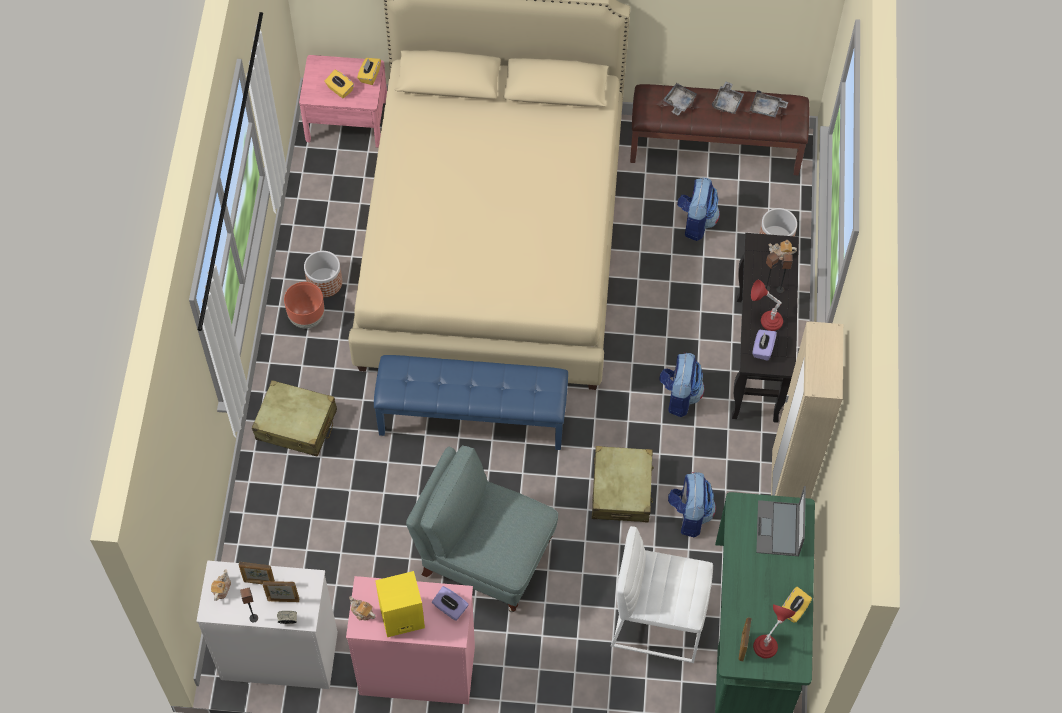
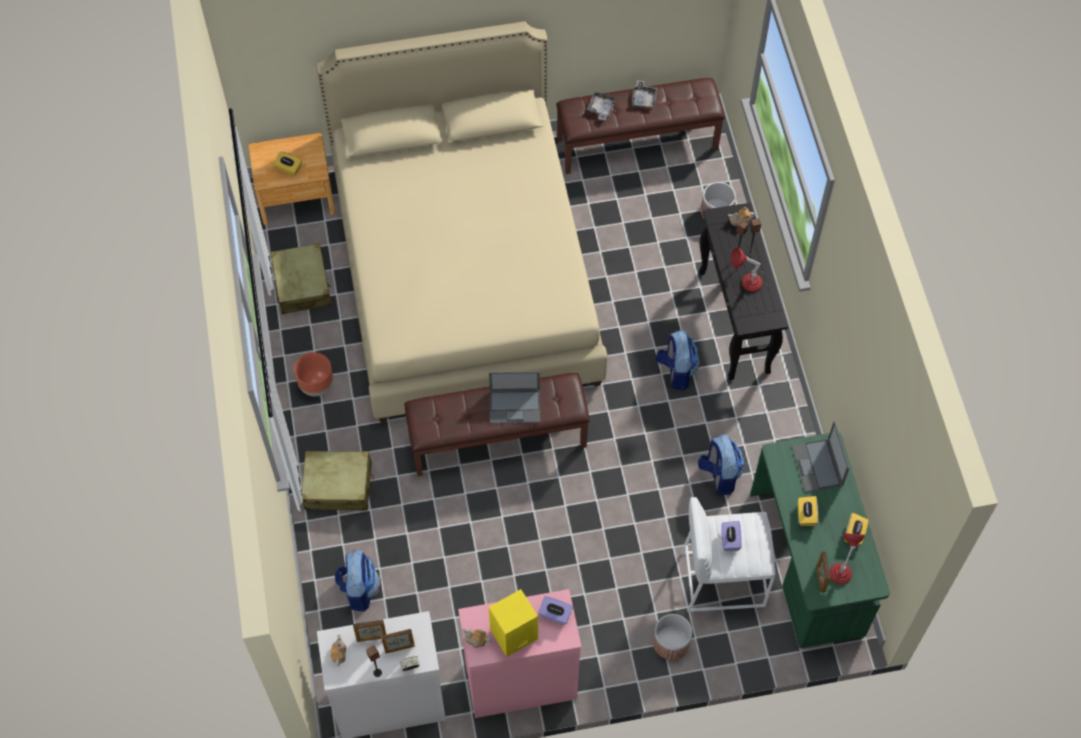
camera: 15 degrees left, 0 degrees up
pink nightstand [299,55,387,148] -> brown nightstand [249,133,335,225]
planter [304,251,342,297] -> planter moved to [653,614,692,660]
yellow tissue box [357,58,381,85] -> yellow tissue box moved to [798,496,818,526]
blue bench [374,355,568,450] -> brown bench [404,373,590,476]
grey armchair [406,445,558,612] -> none
beige suitcase [592,446,654,523] -> beige suitcase moved to [270,243,331,314]
backpack [677,177,720,241] -> backpack moved to [335,550,381,612]
grey tray [750,90,788,117] -> none
purple tissue box [752,330,777,361] -> purple tissue box moved to [721,521,742,551]
beige wardrobe [771,321,843,499] -> none
none -> laptop [489,371,540,423]

